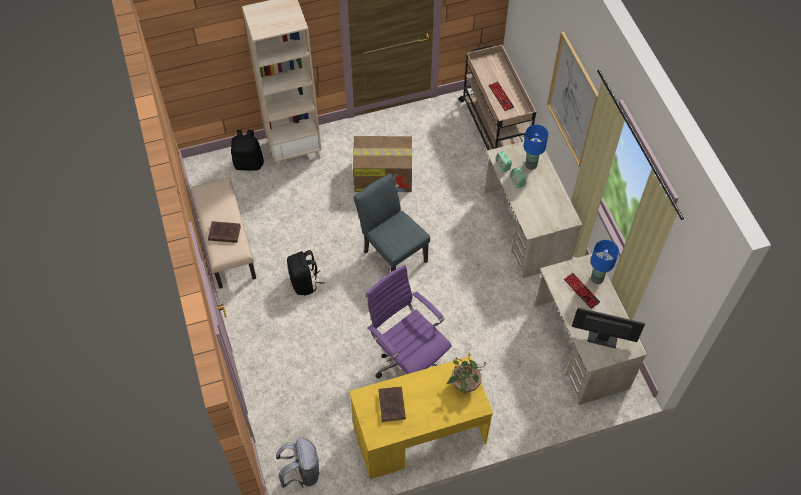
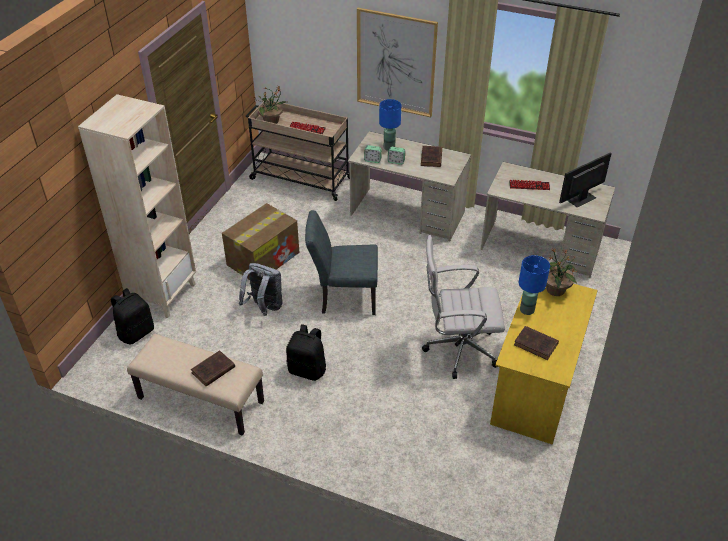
camera: 50 degrees left, 15 degrees down
grey backpack [276,437,320,488] -> grey backpack moved to [239,263,283,316]
purple office chair [366,265,452,379] -> white office chair [422,235,505,379]
blue table lamp [591,240,619,284] -> blue table lamp moved to [519,255,550,315]
none -> potted plant [253,86,289,124]
none -> brown book [421,146,442,167]

